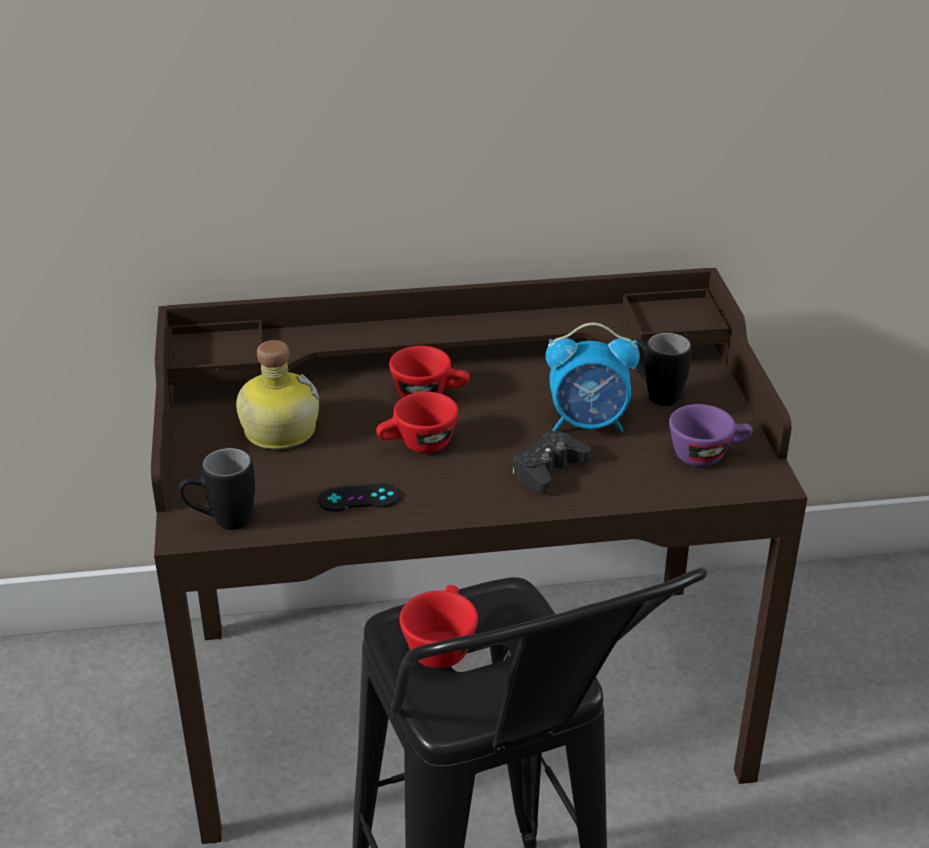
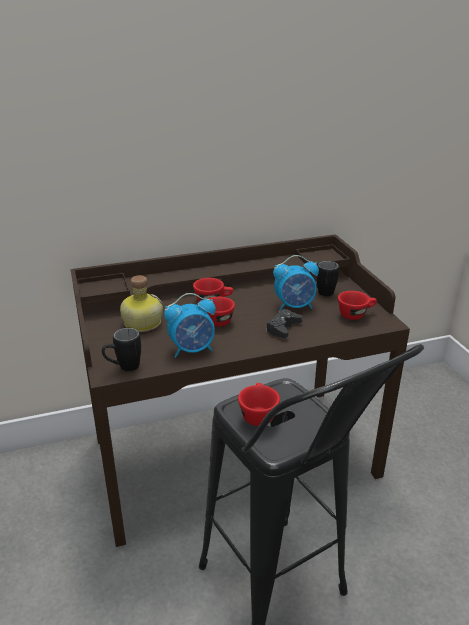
camera: 10 degrees left, 5 degrees down
black game controller [318,484,400,512] -> alarm clock [164,293,216,358]
purple cup [669,404,753,467] -> red cup [338,291,377,320]

